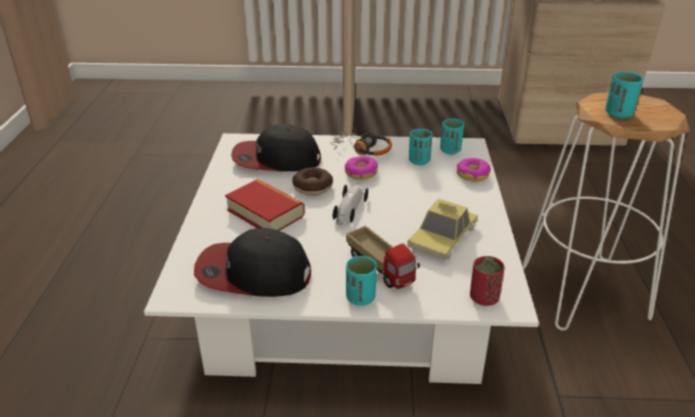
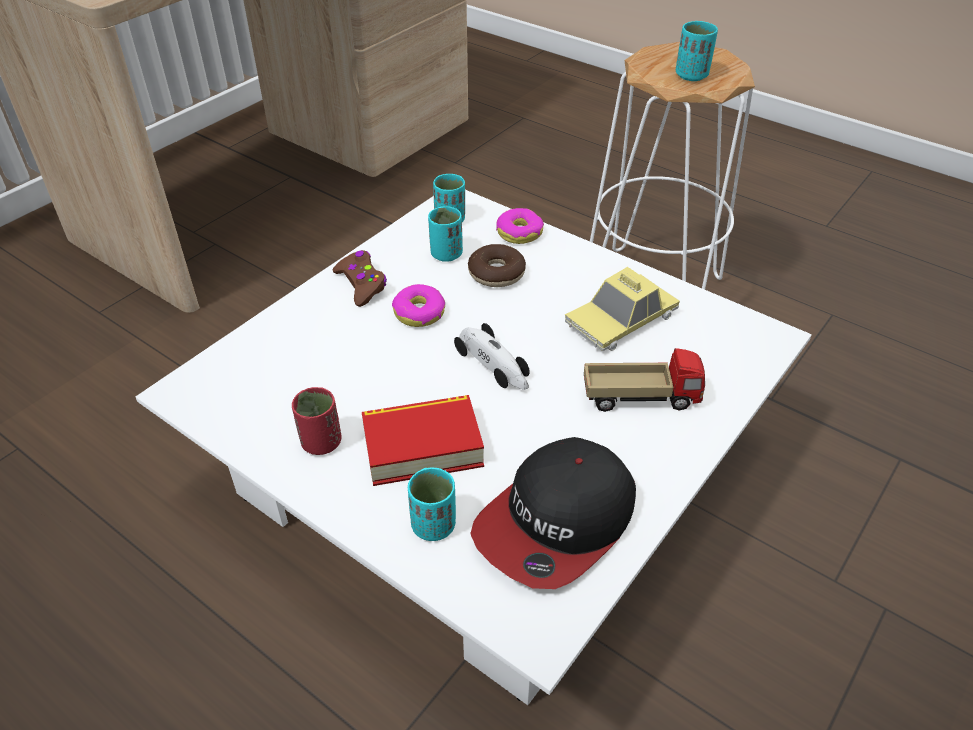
camera: 55 degrees left, 10 degrees up
cap [231,124,321,172] -> none
donut [292,167,333,196] -> donut moved to [468,244,526,287]
headphones [330,127,392,156] -> brown game controller [332,250,387,307]
turquoise cup [346,256,377,306] -> turquoise cup moved to [408,467,456,541]
toy car [407,198,478,260] -> toy car turned 75 degrees clockwise [565,267,680,351]
red cup [470,256,505,306] -> red cup moved to [292,387,342,455]

